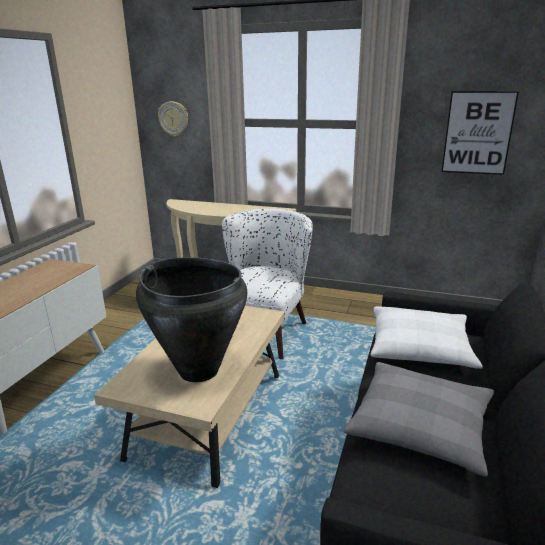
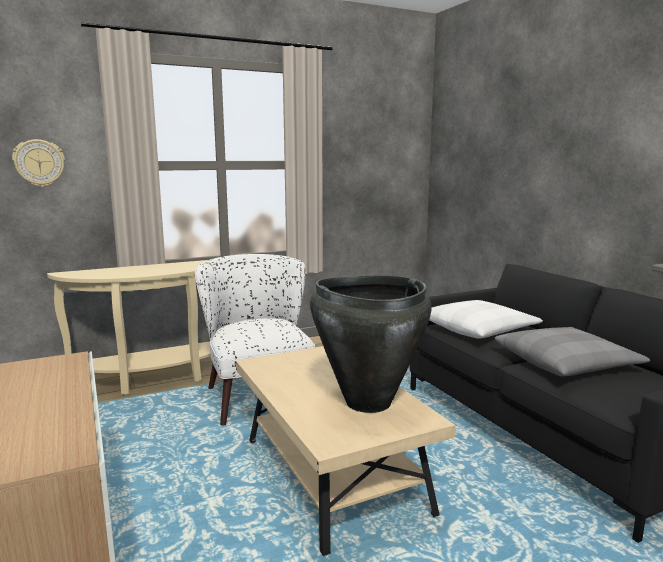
camera: 45 degrees left, 10 degrees down
picture [441,91,519,175] -> none

